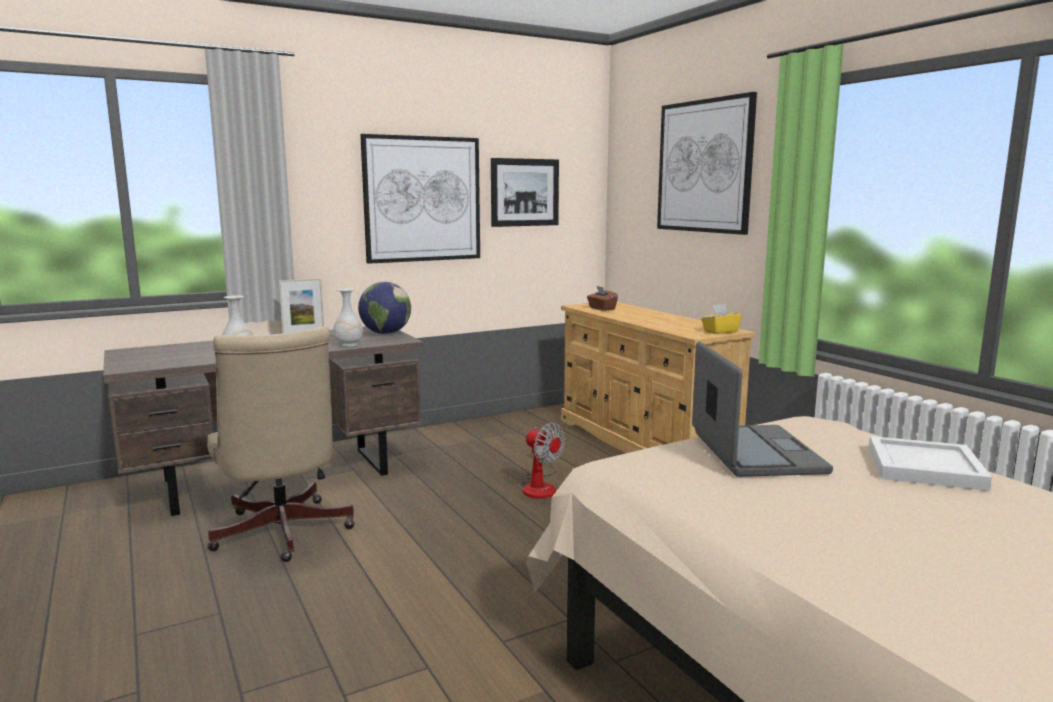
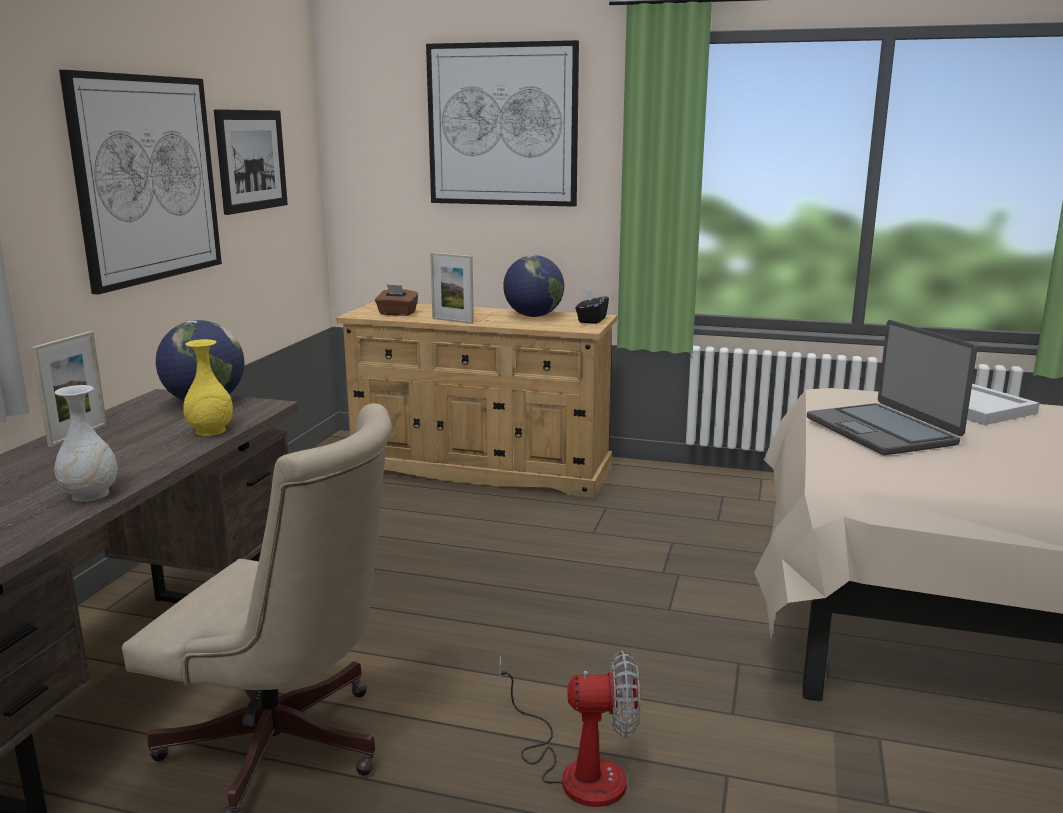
camera: 45 degrees left, 5 degrees up
white vase [333,288,363,347] -> yellow vase [183,339,233,436]
fan [522,423,566,499] -> fan moved to [500,650,640,807]
laptop [692,342,833,477] -> laptop turned 150 degrees counterclockwise [807,320,977,455]
yellow tissue box [701,304,742,334] -> black tissue box [576,288,609,324]
none -> picture frame [430,253,474,324]
none -> globe [503,255,564,317]

